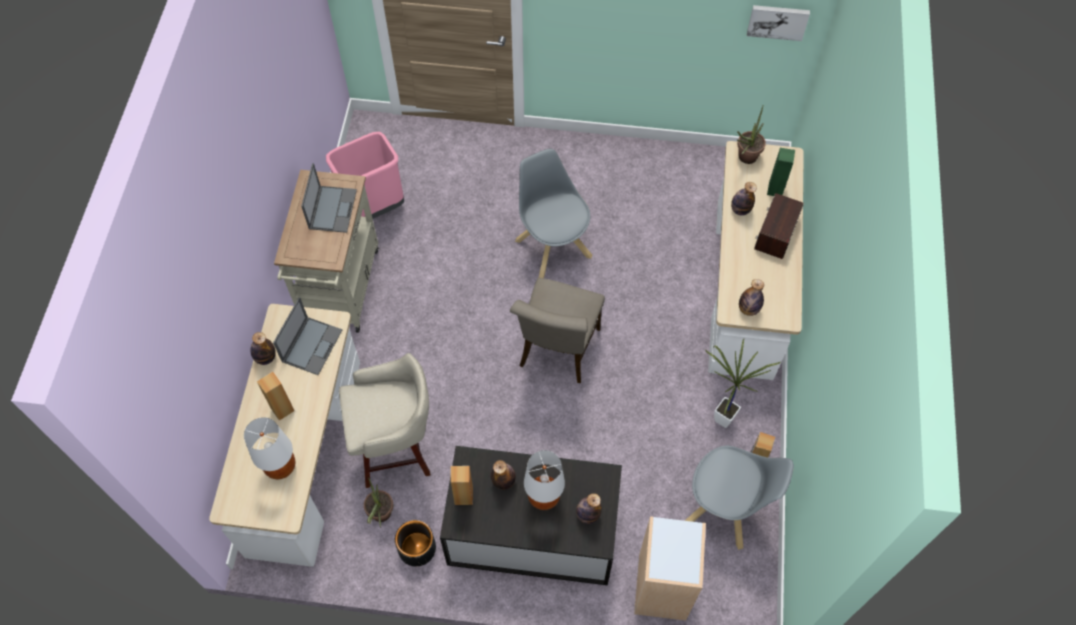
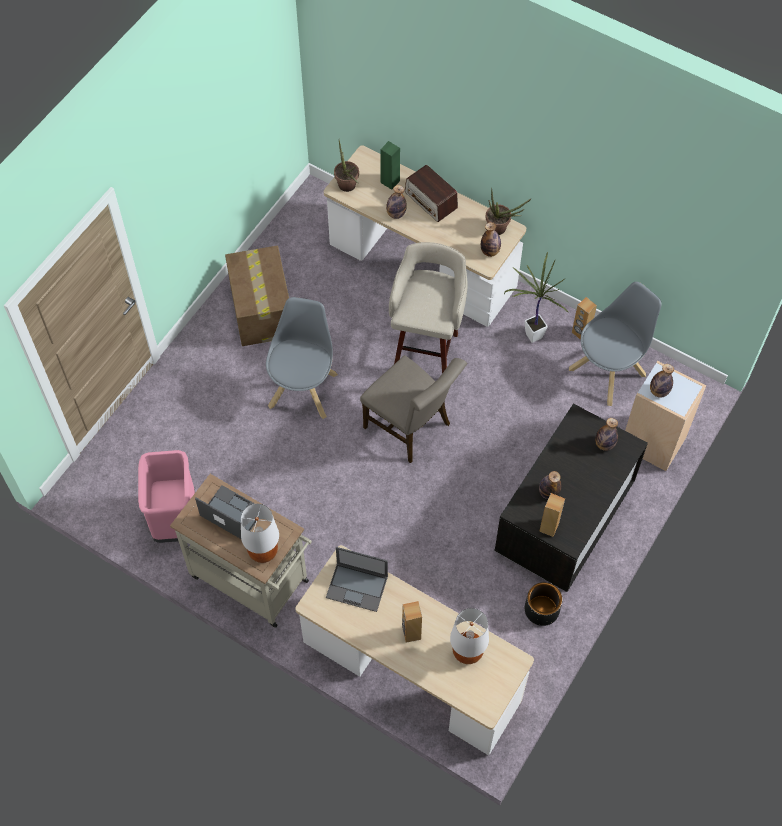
camera: 65 degrees left, 0 degrees up
bottle [250,332,276,365] -> bottle moved to [650,364,674,398]
laptop [273,297,342,375] -> laptop turned 150 degrees clockwise [326,547,388,612]
beige stool [339,353,431,488] -> beige stool moved to [389,242,468,373]
potted plant [364,477,393,527] -> potted plant moved to [486,188,532,235]
grey chair [515,149,592,278] -> grey chair turned 105 degrees clockwise [266,297,338,419]
white table lamp [524,450,565,510] -> white table lamp moved to [241,504,279,563]
picture [747,5,810,41] -> none
none -> cardboard box [225,246,289,346]

